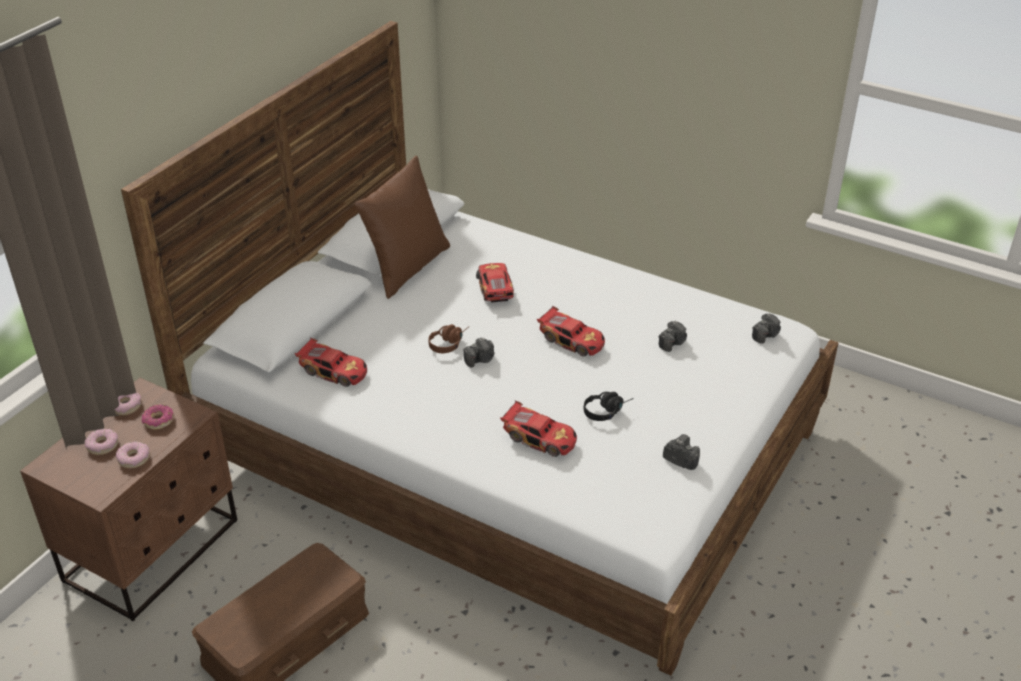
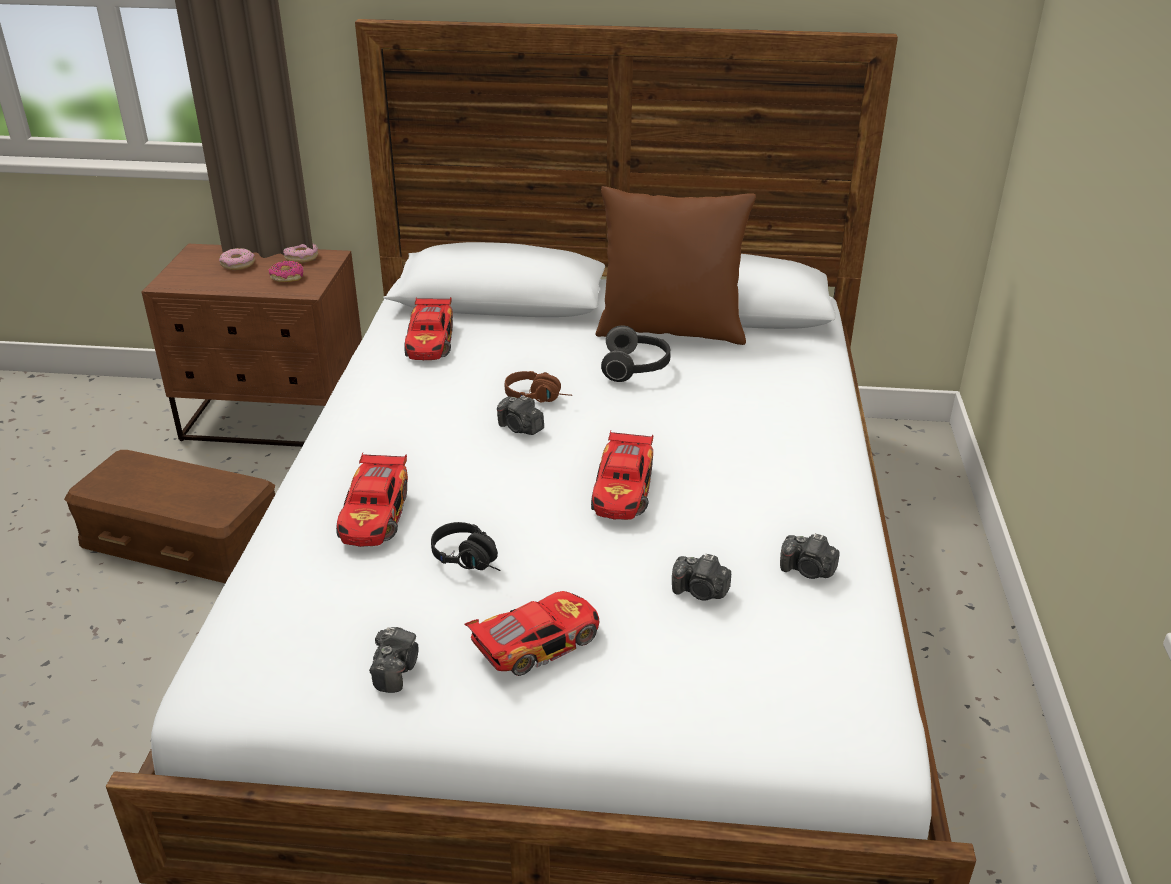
camera: 65 degrees right, 5 degrees down
donut [116,441,150,468] -> none
toy car [476,263,514,303] -> toy car moved to [464,591,599,676]
camera [752,313,781,344] -> camera moved to [780,533,839,579]
none -> headphones [601,325,671,382]

